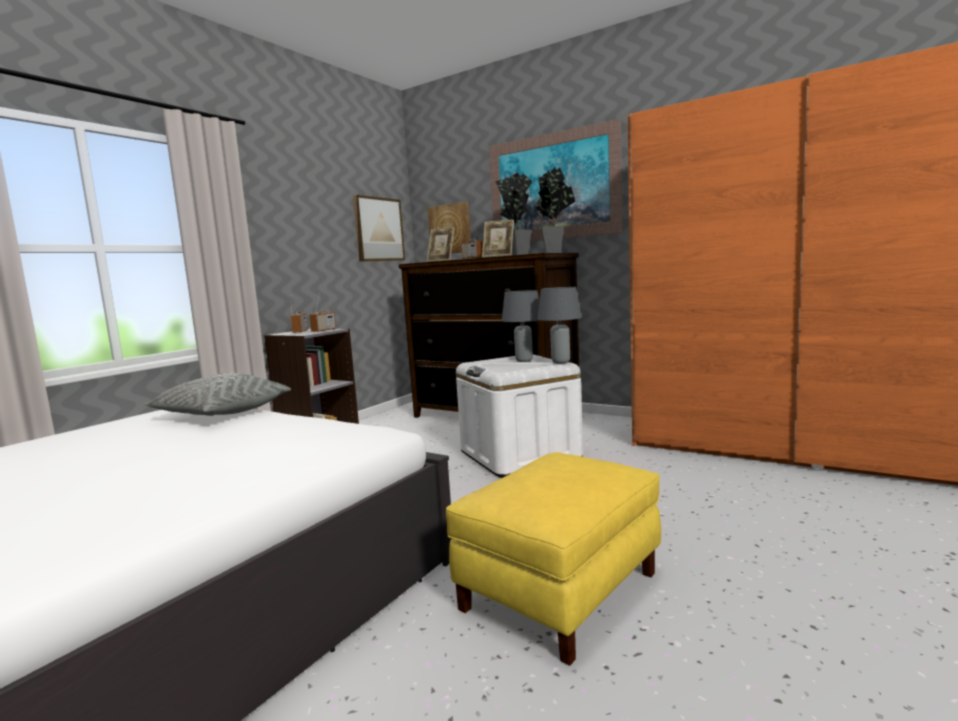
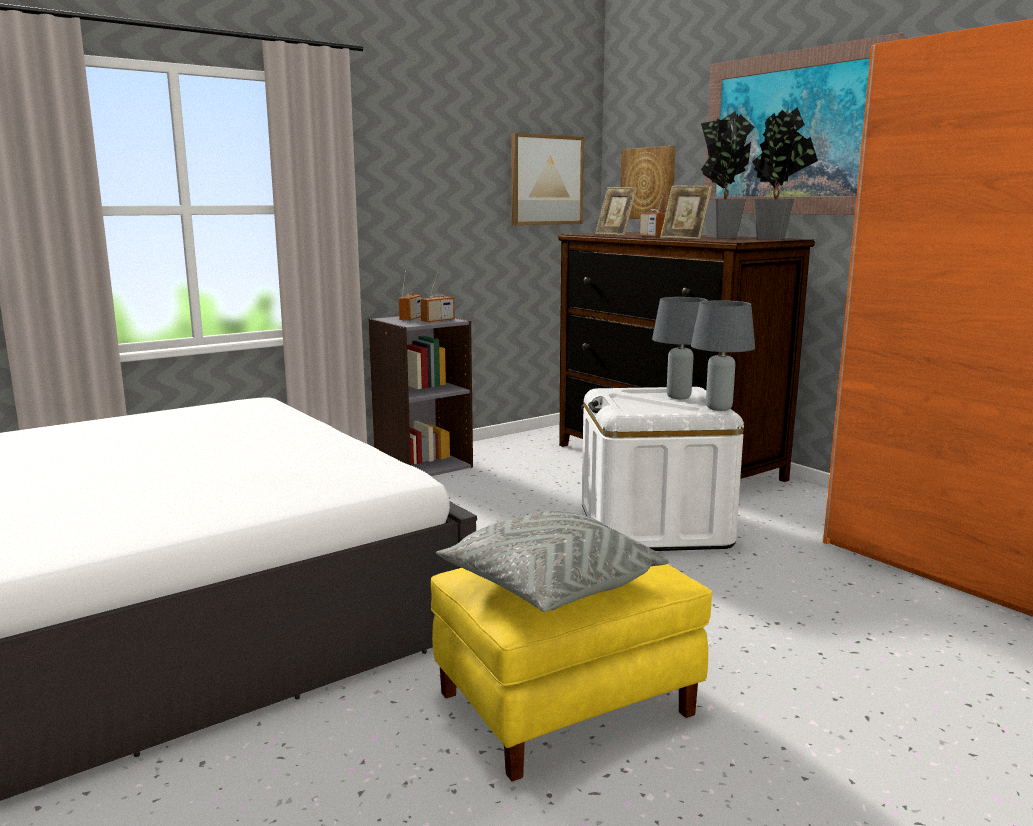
camera: 20 degrees right, 5 degrees up
grey pillow [144,373,291,416] -> grey pillow moved to [436,511,669,612]

